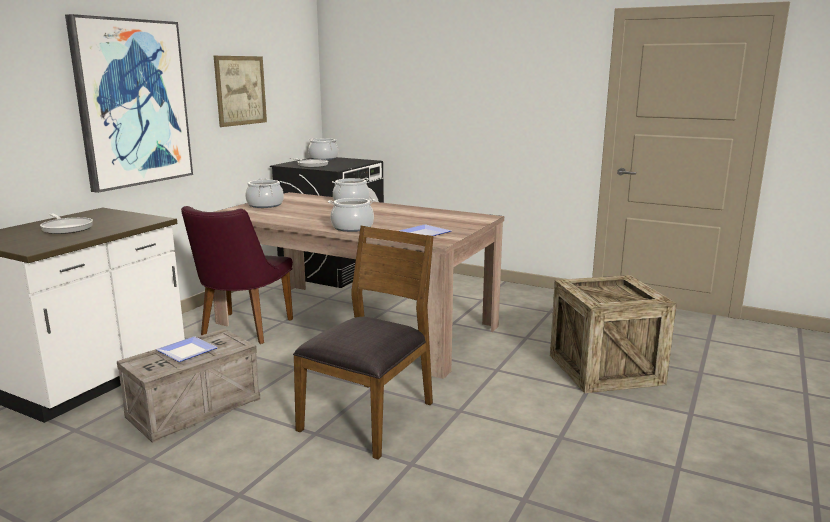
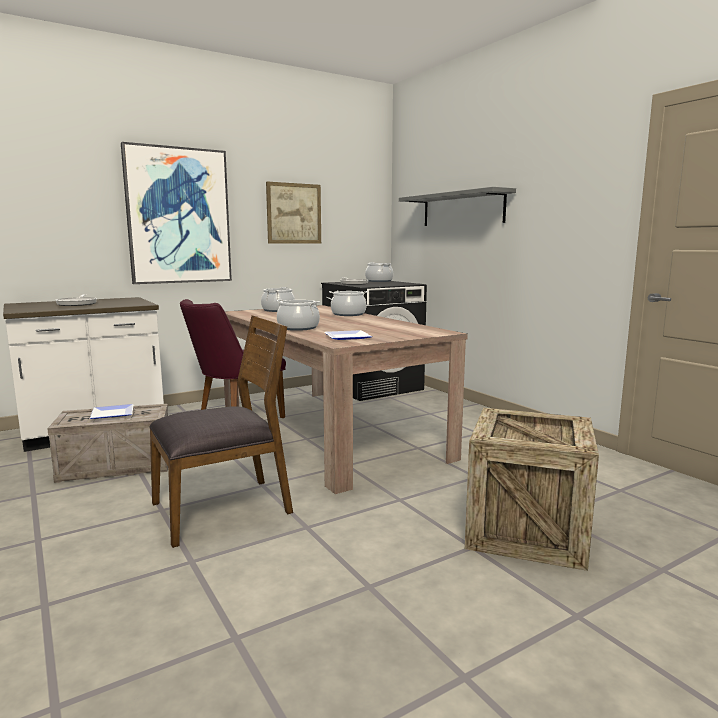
camera: 30 degrees right, 5 degrees down
none -> grey shelf [399,187,516,226]

